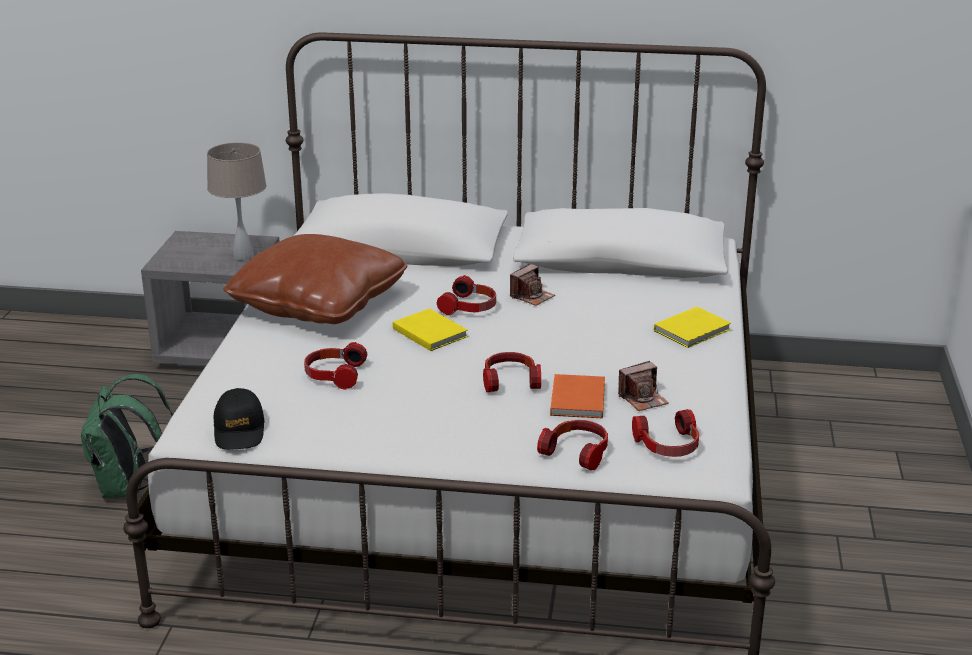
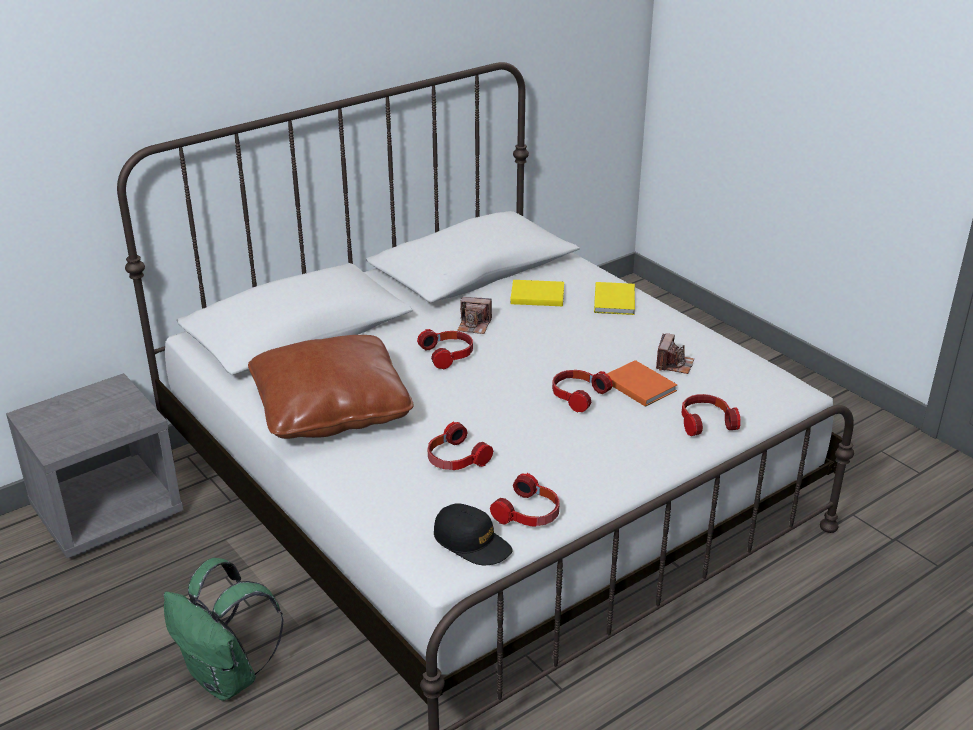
camera: 45 degrees left, 5 degrees up
beige table lamp [207,142,267,261] -> none
yellow book [393,308,468,351] -> yellow book moved to [510,280,564,306]
camera [510,264,555,306] -> camera turned 105 degrees clockwise [457,297,492,334]
headphones [632,409,699,457] -> headphones moved to [490,473,560,527]

